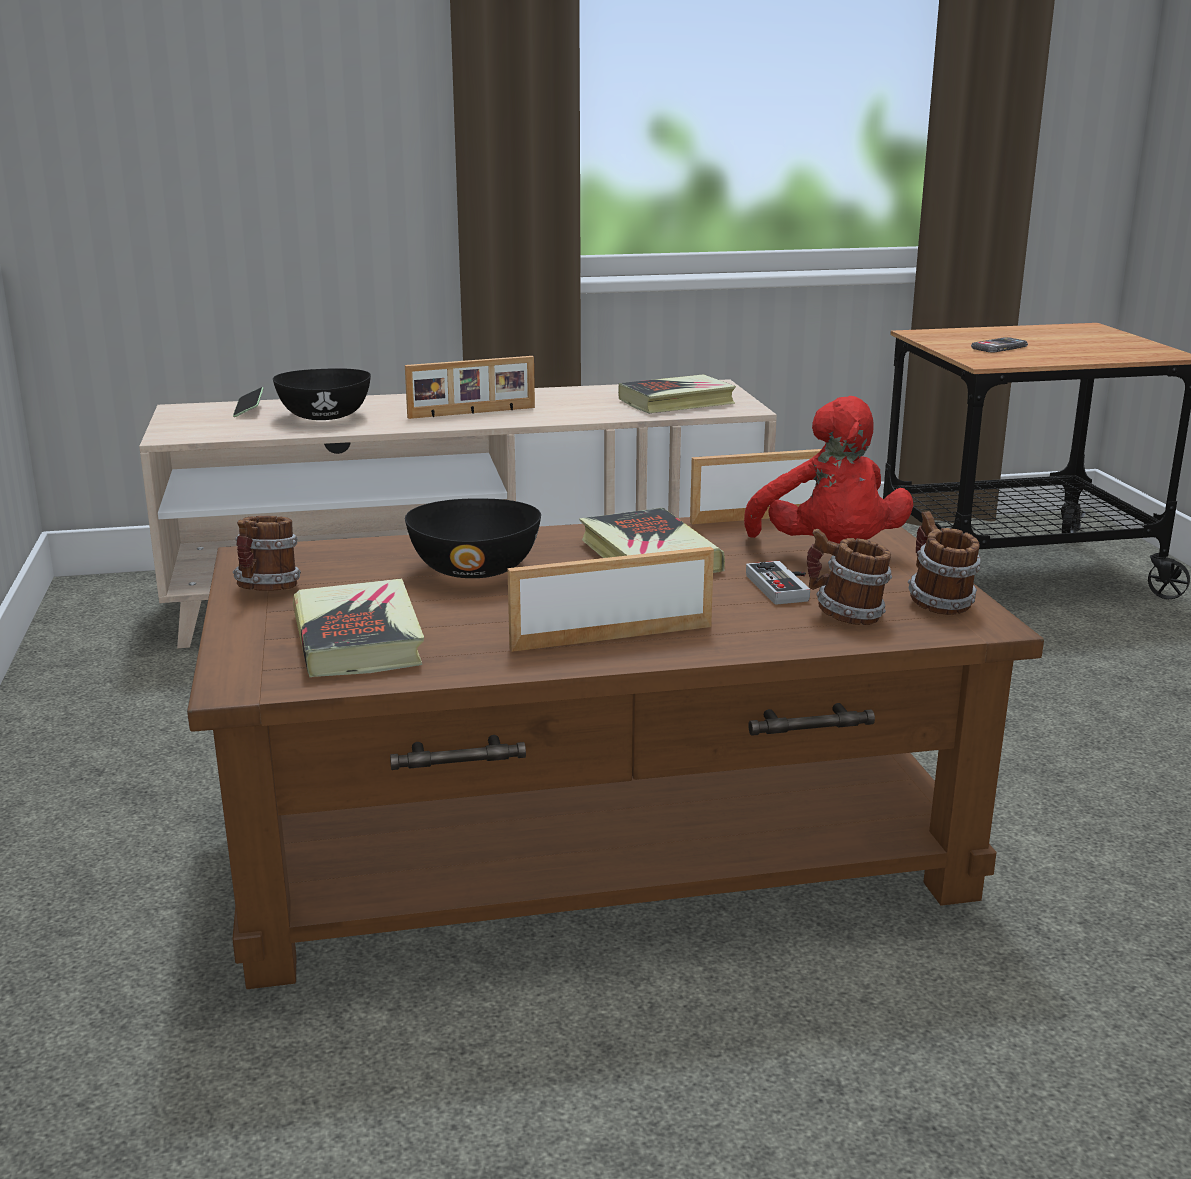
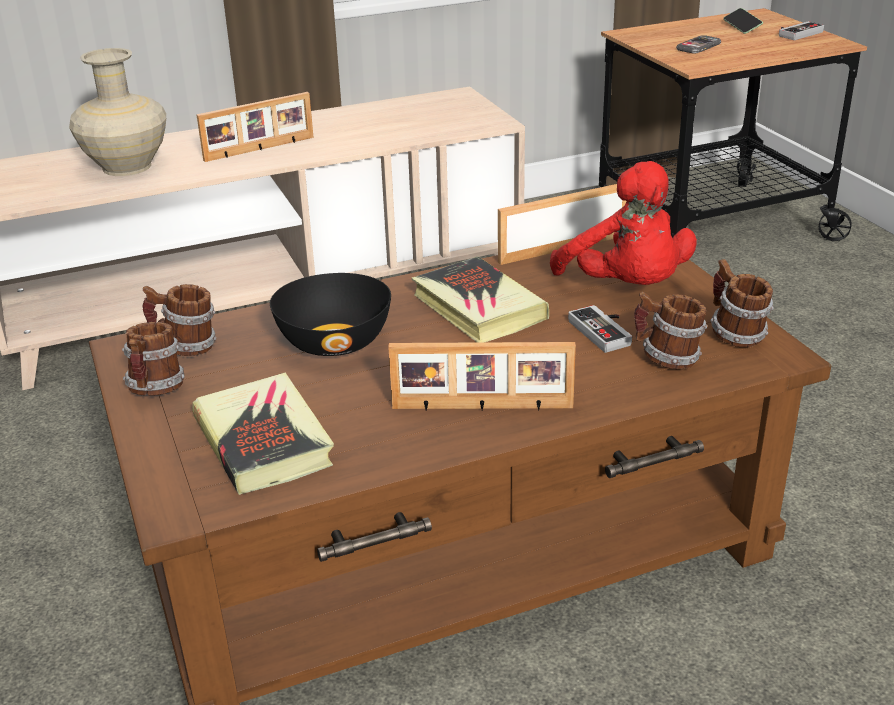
camera: 10 degrees left, 10 degrees up
phone [233,387,264,417] -> phone moved to [723,8,763,34]
black bowl [273,368,371,420] -> beige vase [69,48,166,176]
picture frame [507,547,714,652] -> picture frame turned 150 degrees counterclockwise [388,342,576,411]
book [618,374,736,413] -> none
none -> mug [142,284,216,356]
none -> game controller [779,21,824,40]

